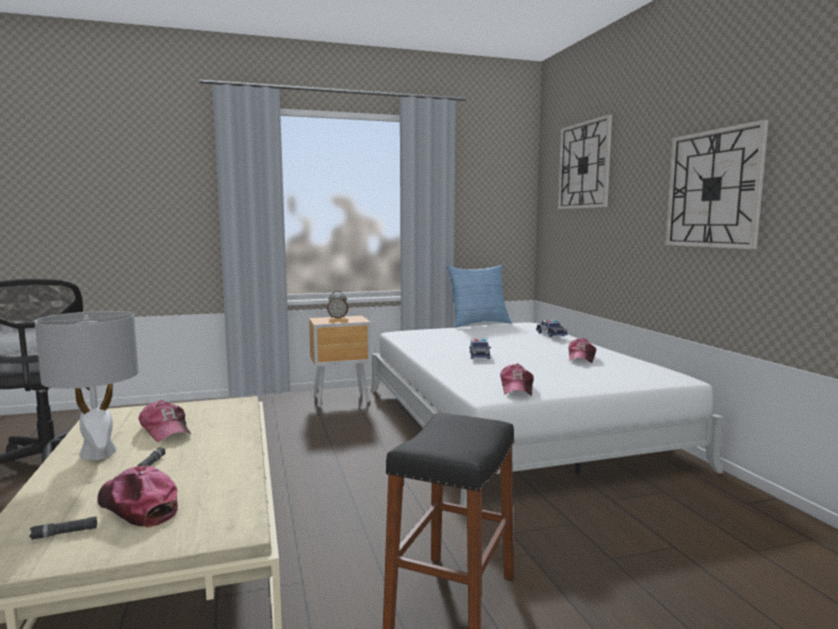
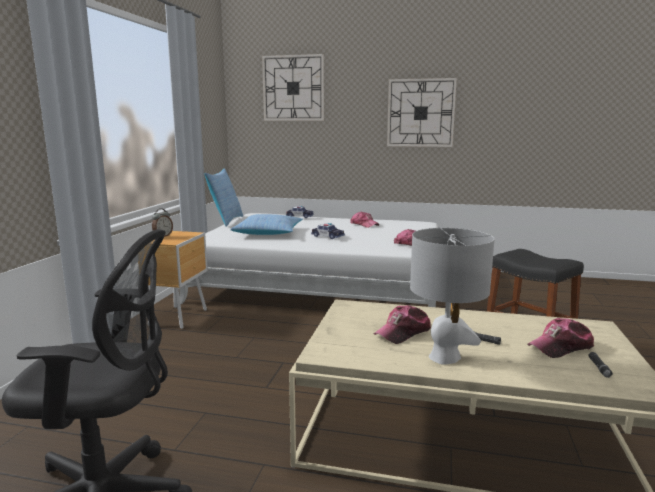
camera: 60 degrees left, 5 degrees up
cap [138,400,191,442] -> cap turned 150 degrees clockwise [374,305,431,344]
none -> pillow [230,214,303,235]

